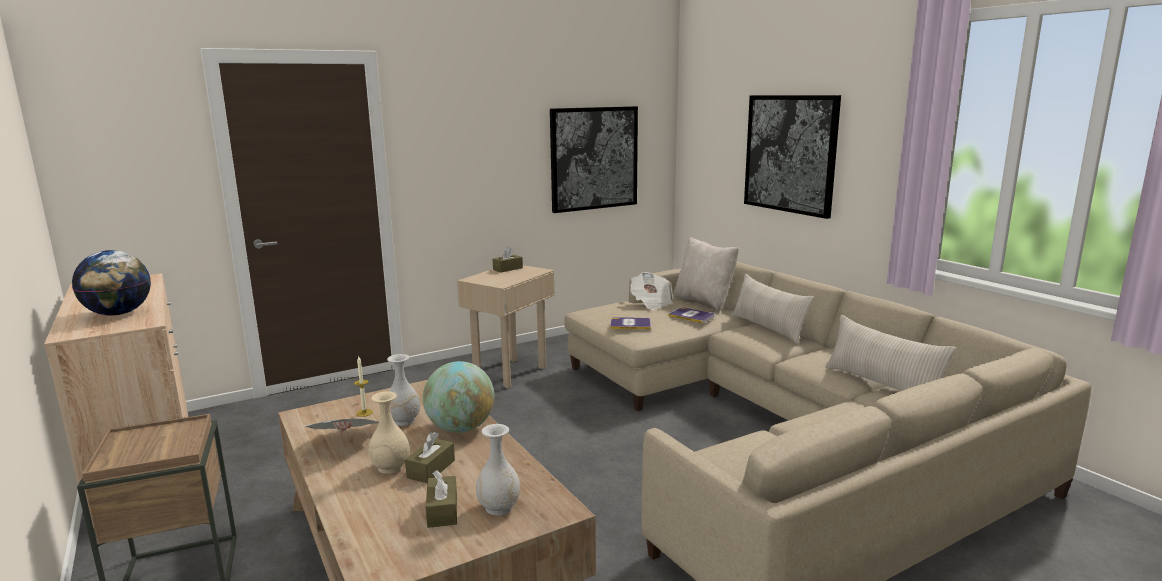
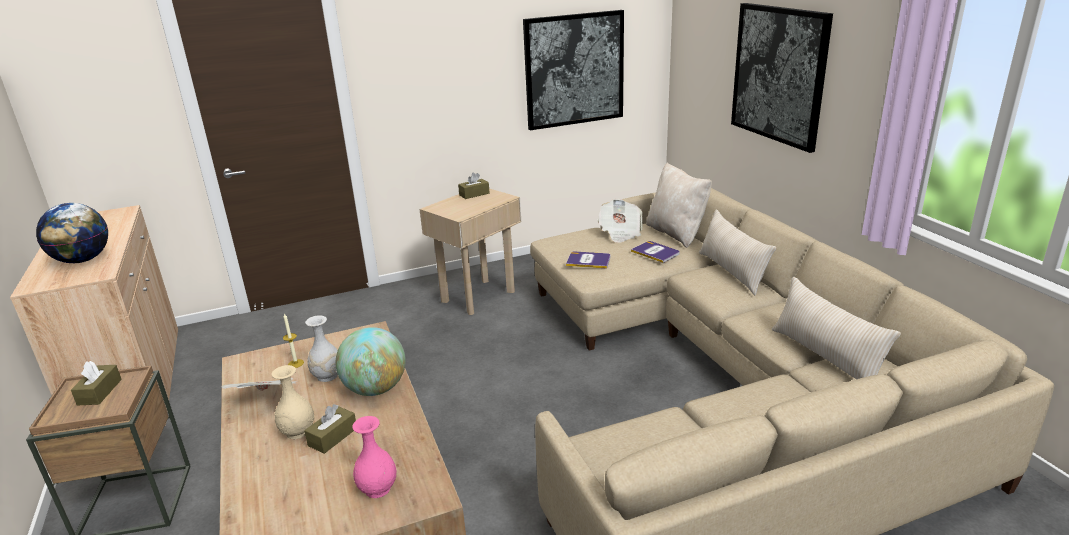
camera: 10 degrees right, 10 degrees up
brown tissue box [426,470,457,528] -> brown tissue box moved to [71,361,122,406]
white vase [476,424,520,516] -> pink vase [352,416,396,498]

